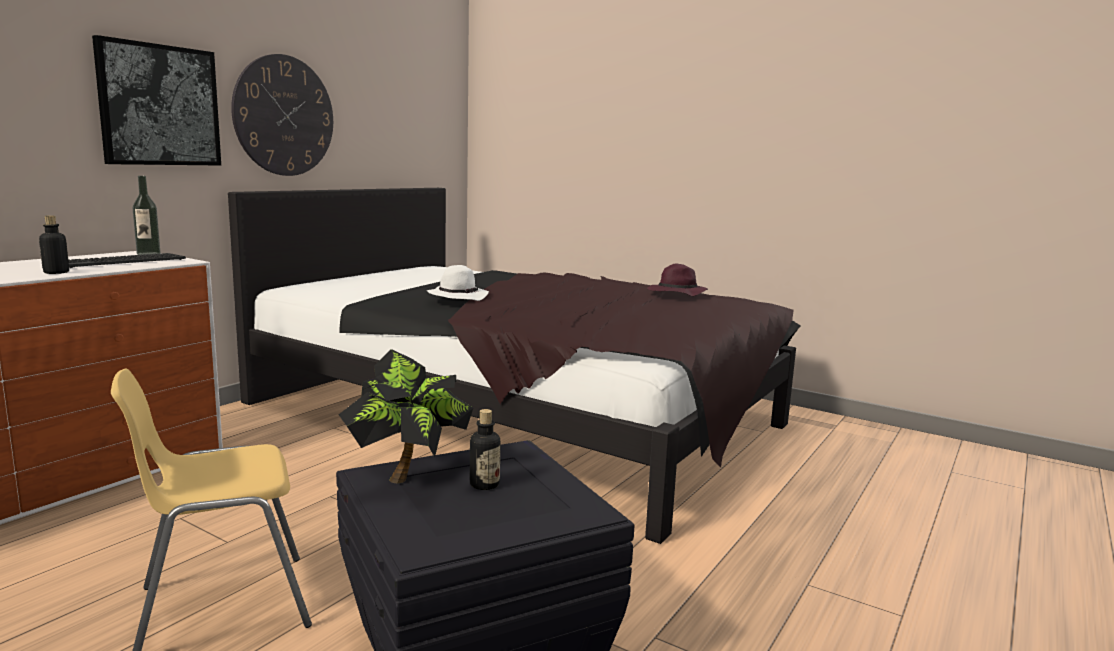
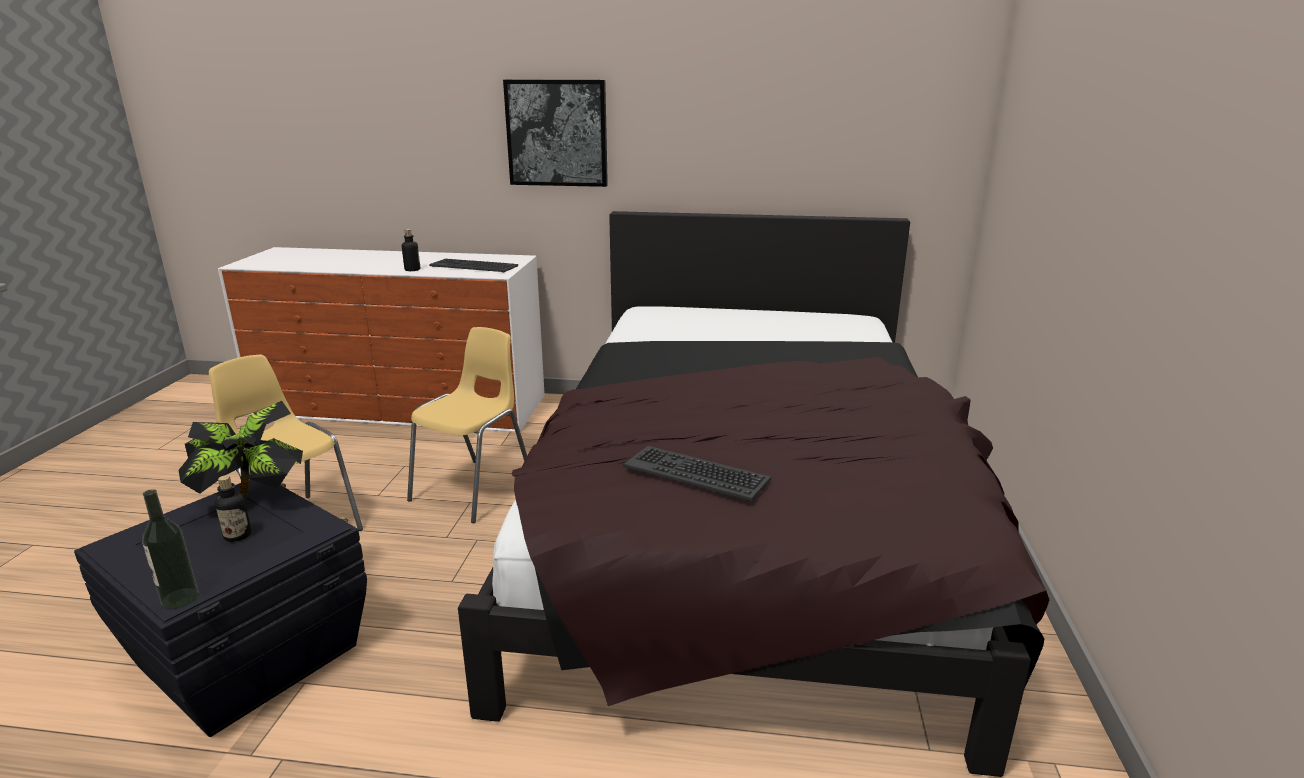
camera: 65 degrees right, 10 degrees up
bottle [133,176,161,255] -> bottle moved to [142,489,199,609]
wall clock [231,54,333,176] -> none
white hat [426,265,489,301] -> none
purple hat [647,264,708,296] -> none
none -> yellow chair [407,327,527,523]
none -> keyboard [623,446,771,501]

